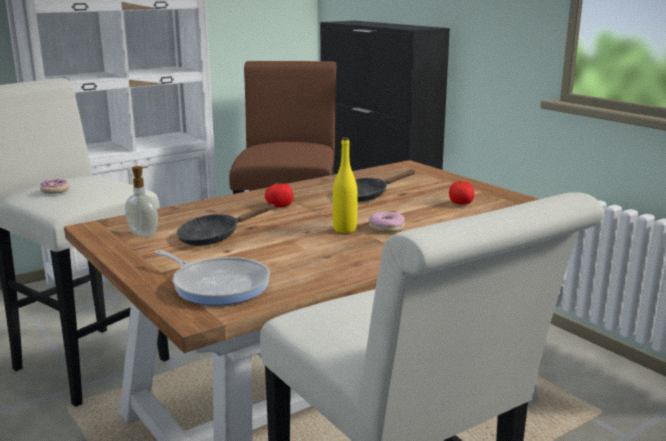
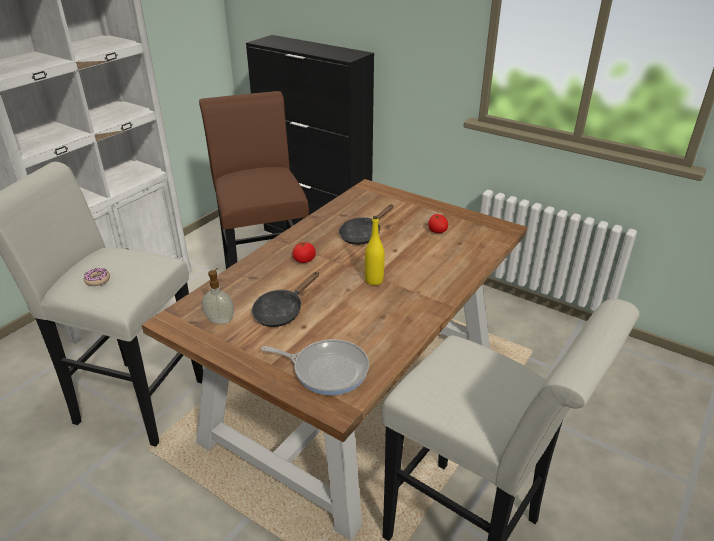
camera: 20 degrees left, 15 degrees up
donut [368,211,405,233] -> none

